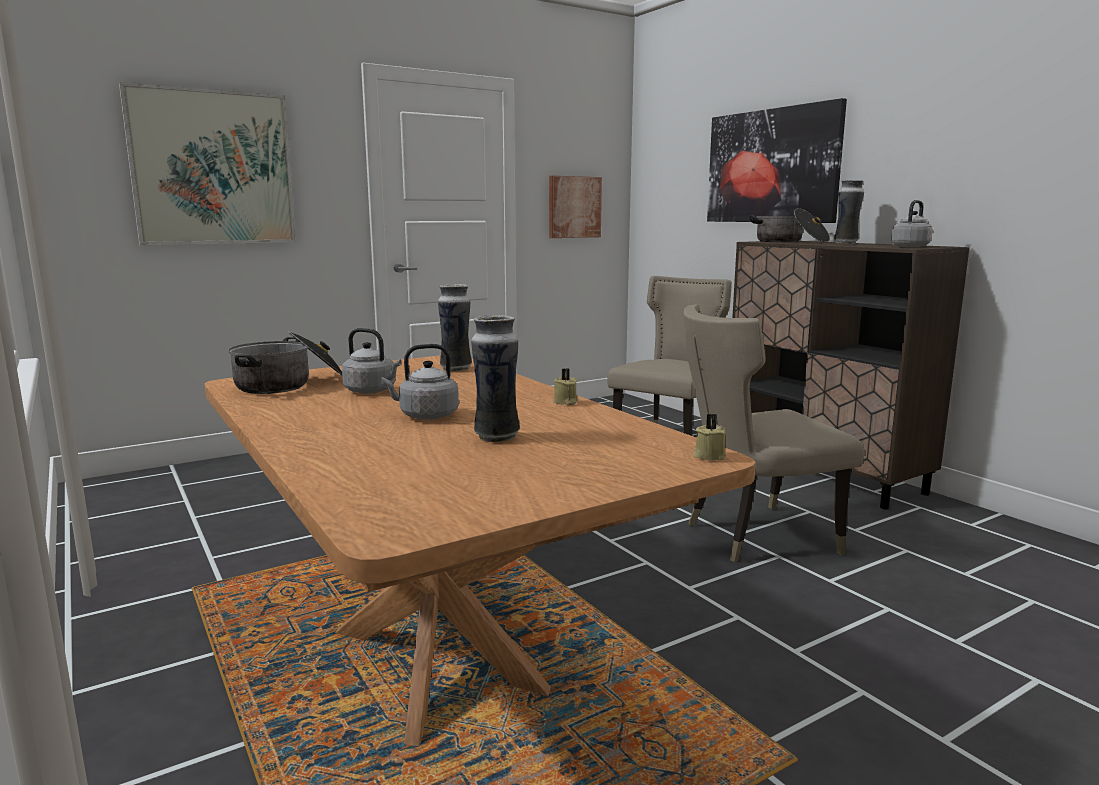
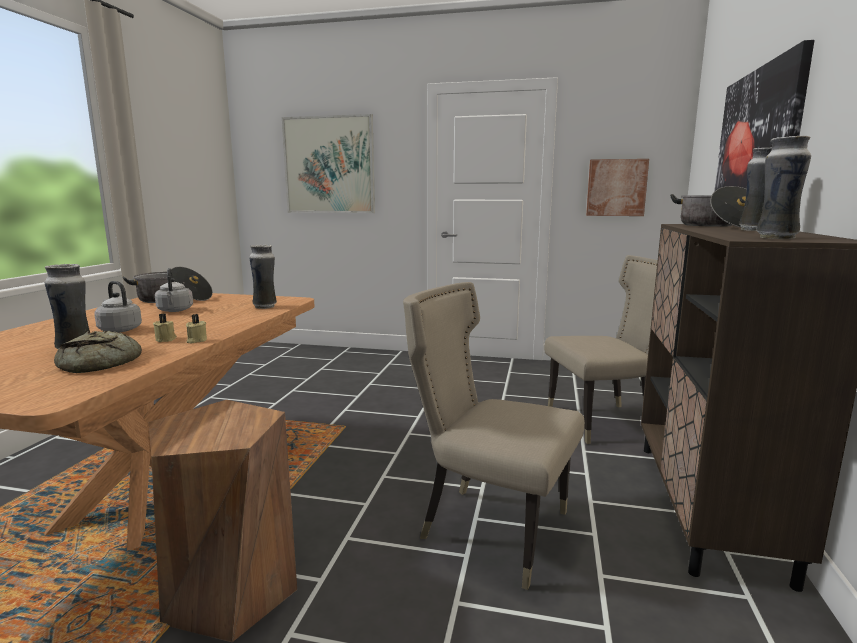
camera: 45 degrees right, 0 degrees up
beige candle [694,413,726,460] -> beige candle moved to [153,314,177,342]
grey kettle [891,200,933,247] -> vase [757,136,811,239]
none -> bread [54,331,142,373]
none -> brown stool [148,400,297,642]

